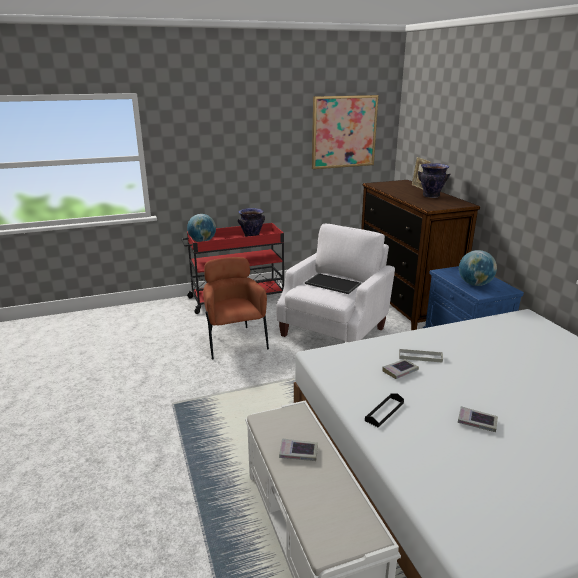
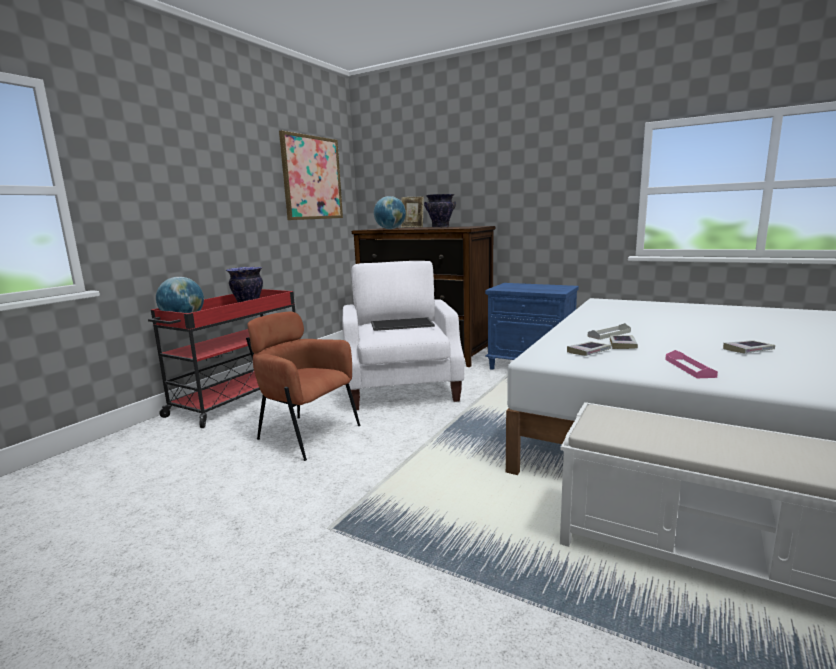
camera: 40 degrees left, 10 degrees down
book [279,438,318,461] -> book moved to [567,342,611,356]
black tray [365,393,404,428] -> pink tray [665,350,718,378]
globe [459,250,497,286] -> globe moved to [374,196,406,229]

